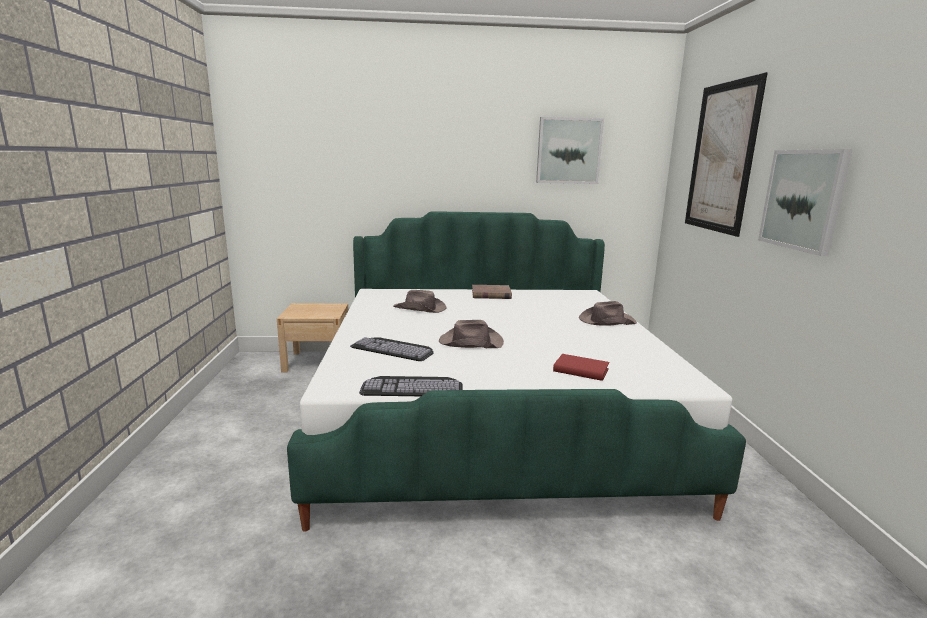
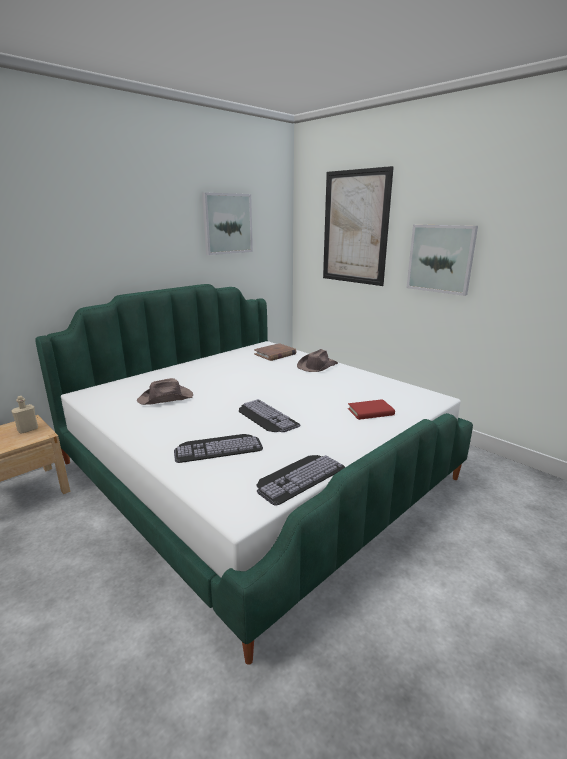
camera: 40 degrees left, 5 degrees up
brown hat [439,320,504,348] -> keyboard [239,399,301,432]
brown book [472,285,512,299] -> brown book moved to [254,343,297,361]
none -> beige bottle [11,396,38,434]

